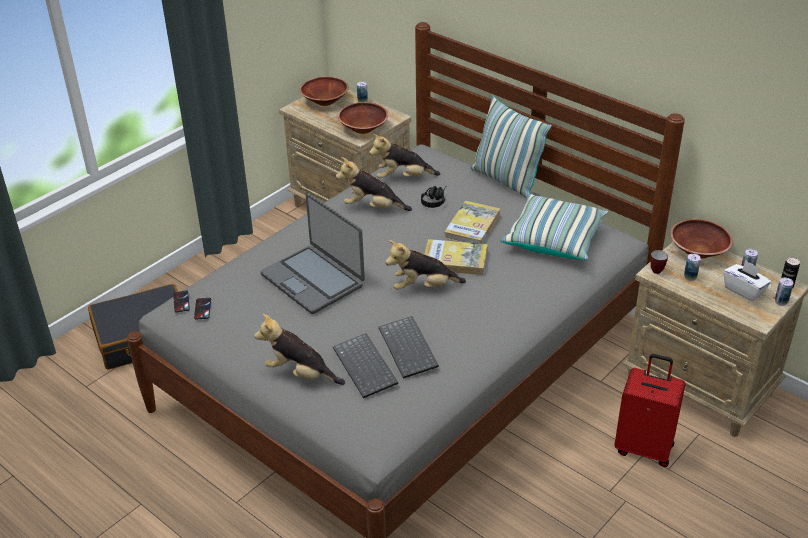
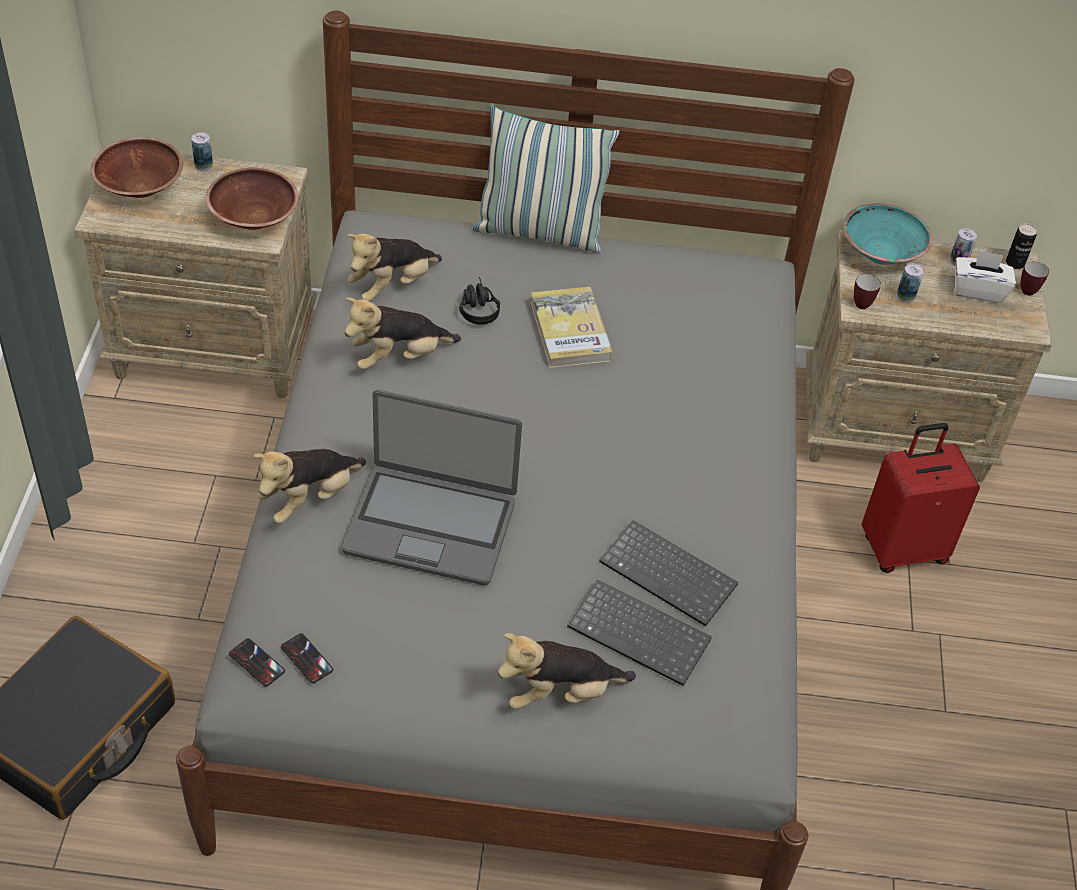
camera: 40 degrees left, 10 degrees up
plush toy [386,240,466,290] -> plush toy moved to [253,449,366,524]
book [424,239,488,275] -> none
pillow [500,194,608,260] -> none
brown bowl [670,219,733,259] -> turquoise bowl [843,203,933,265]
can [775,278,793,306] -> mug [1020,261,1049,296]

